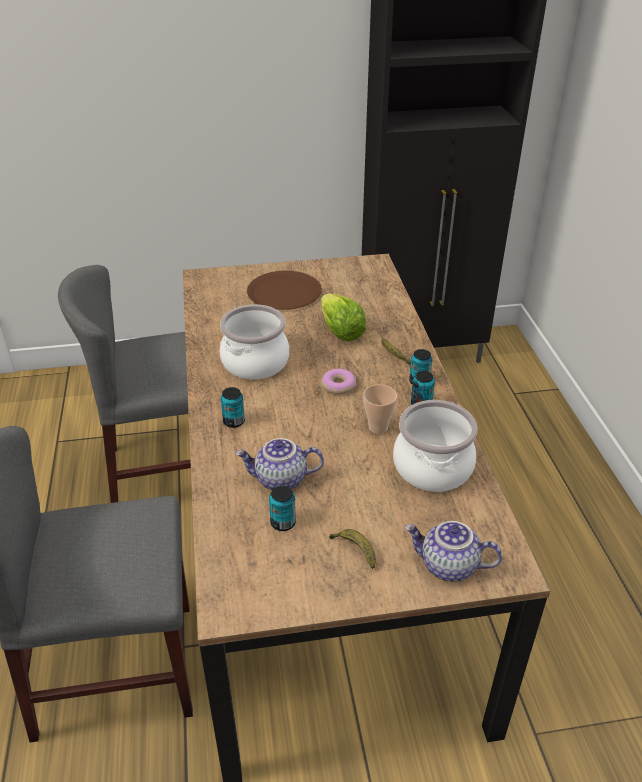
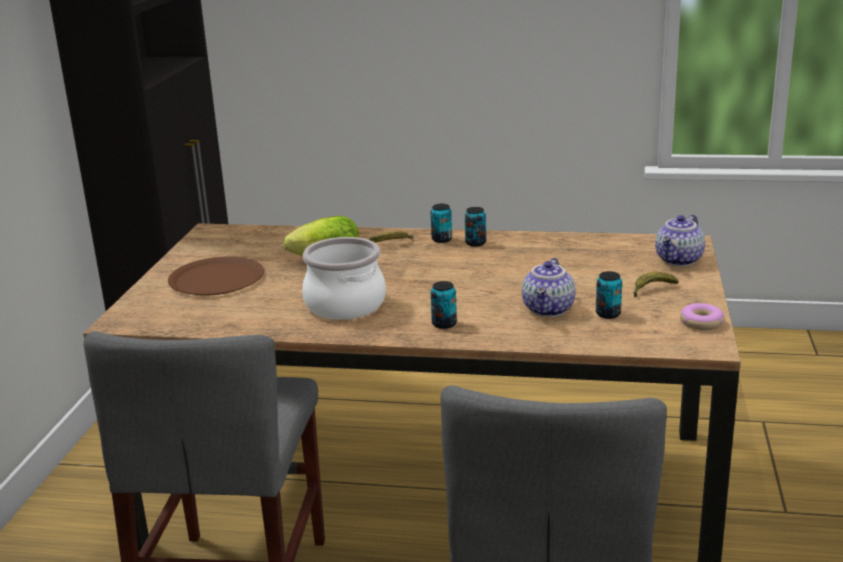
camera: 70 degrees left, 15 degrees down
donut [321,369,356,395] -> donut moved to [680,303,724,330]
cup [363,385,397,434] -> none
cooking pot [393,400,478,492] -> none

